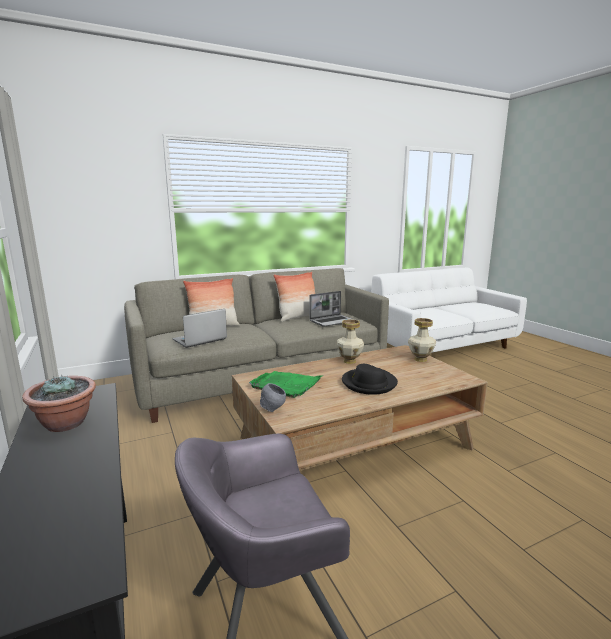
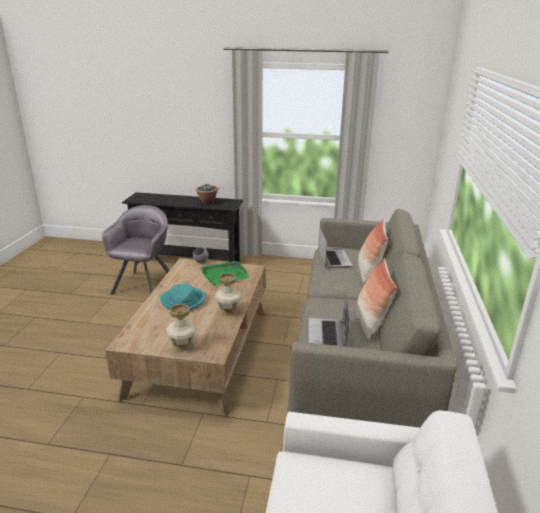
camera: 125 degrees right, 10 degrees up
black hat [342,364,398,395] -> turquoise hat [160,283,206,311]

